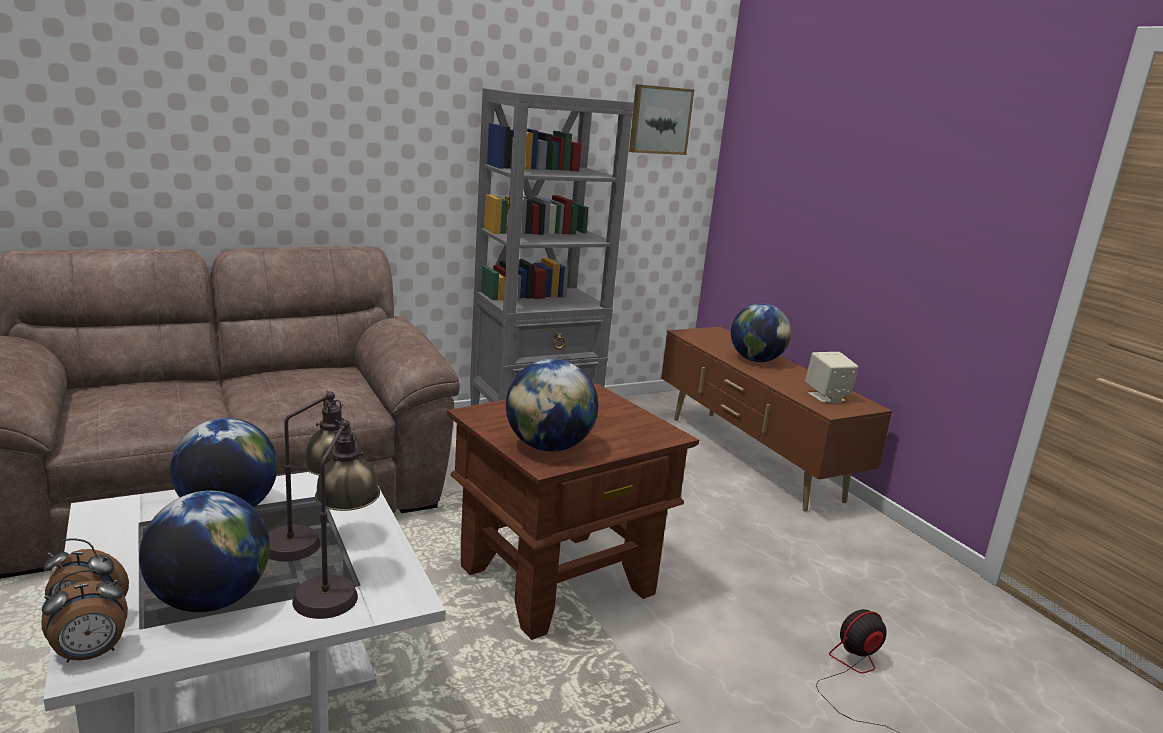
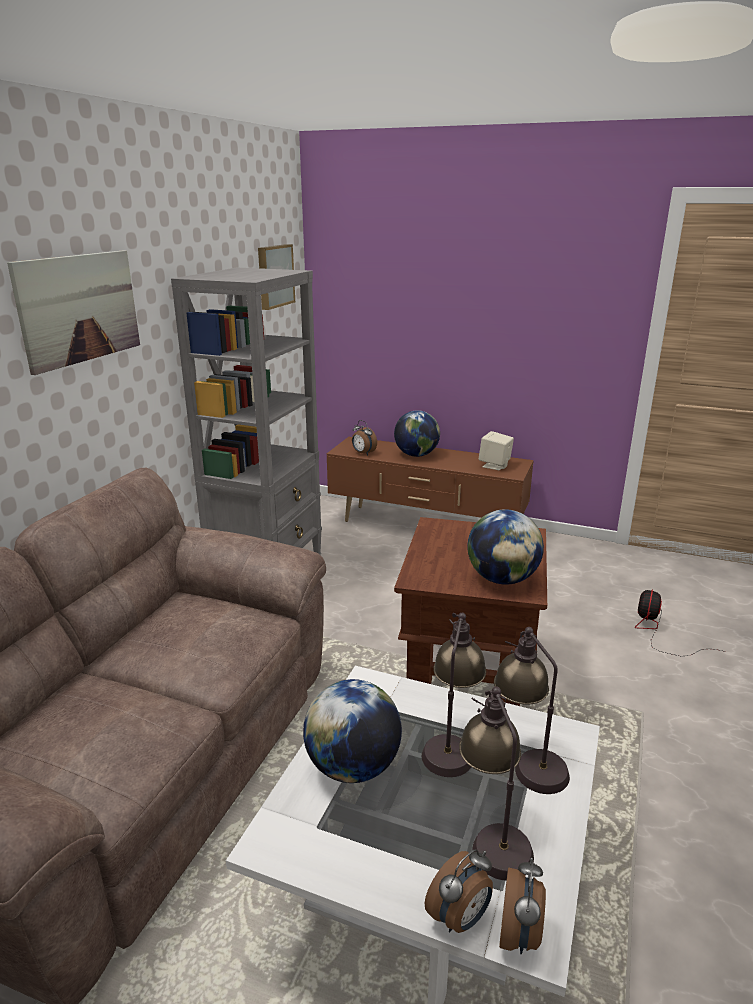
camera: 40 degrees left, 5 degrees up
globe [139,491,270,612] -> table lamp [459,687,534,881]
none -> picture [7,250,140,375]
none -> alarm clock [352,420,377,455]

